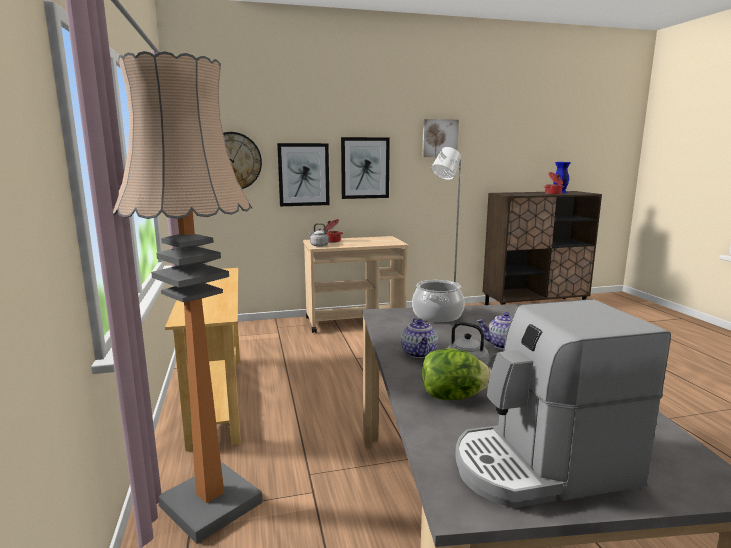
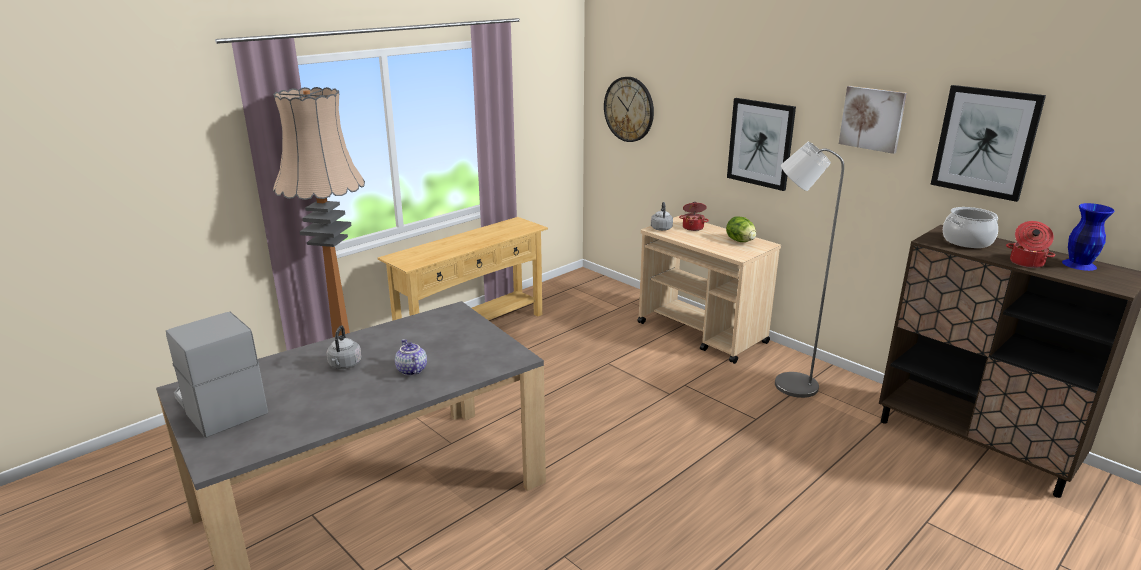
camera: 60 degrees right, 10 degrees up
picture [277,143,330,206] -> picture moved to [930,85,1046,202]
teapot [401,318,438,358] -> none
cooking pot [412,280,465,322] -> cooking pot moved to [943,207,998,248]
lettuce [422,348,491,400] -> lettuce moved to [726,216,756,242]

